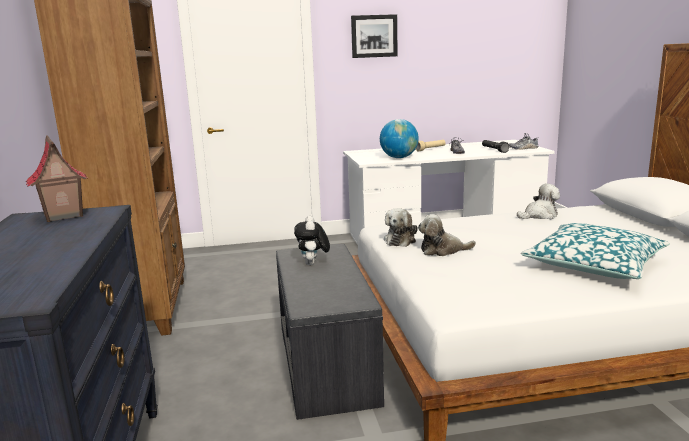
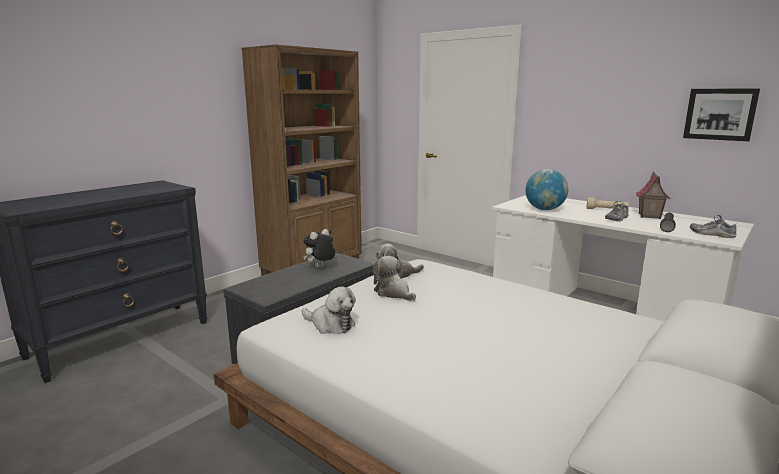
camera: 50 degrees right, 0 degrees up
toy house [26,135,87,222] -> toy house moved to [636,171,671,219]
picture [351,14,398,58] -> picture moved to [683,88,760,141]
plush toy [517,184,560,219] -> plush toy moved to [302,286,356,334]
pillow [521,223,670,279] -> none

